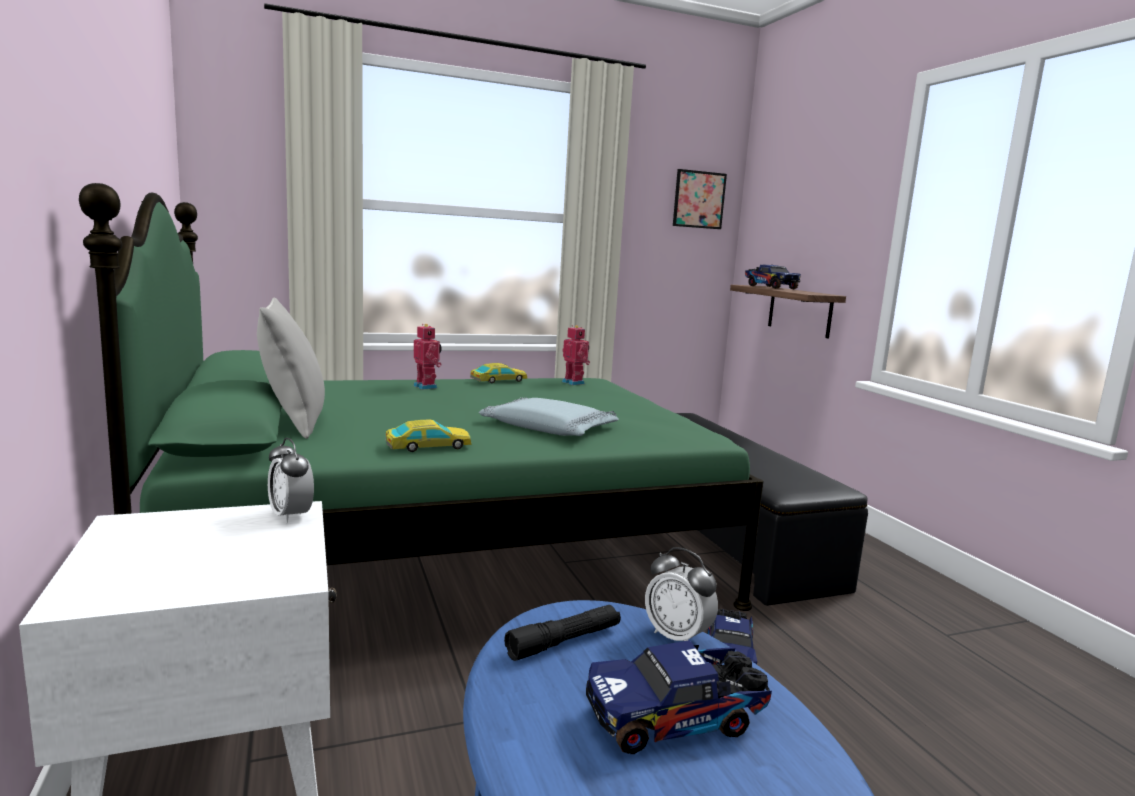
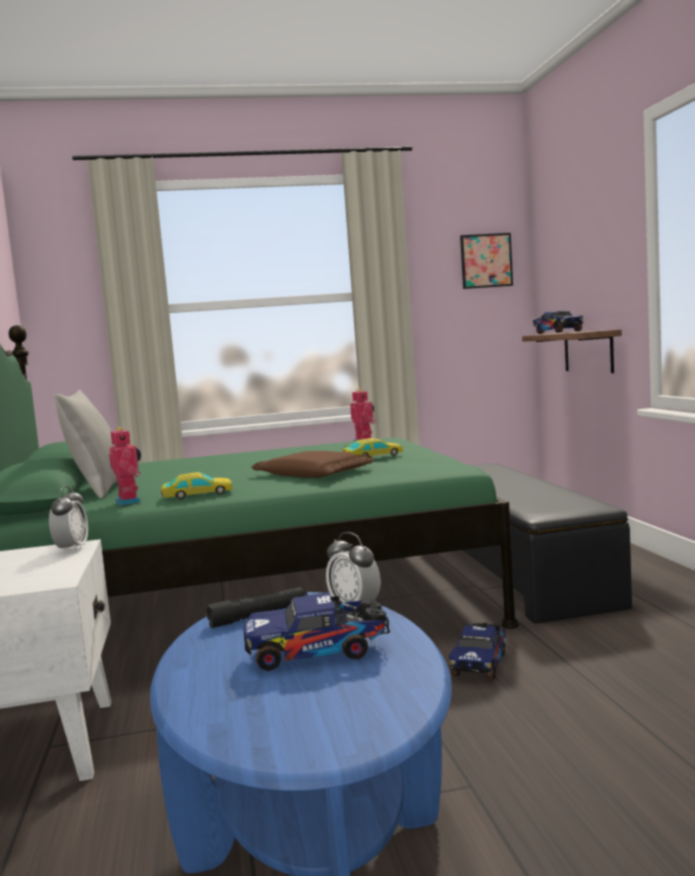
camera: 10 degrees right, 5 degrees down
alarm clock [268,438,314,523] -> alarm clock turned 150 degrees counterclockwise [49,486,88,552]
toy robot [413,324,442,390] -> toy robot moved to [109,427,141,506]
toy car [470,363,527,383] -> toy car moved to [342,438,403,457]
blue pillow [479,397,619,436] -> brown pillow [251,451,374,478]

